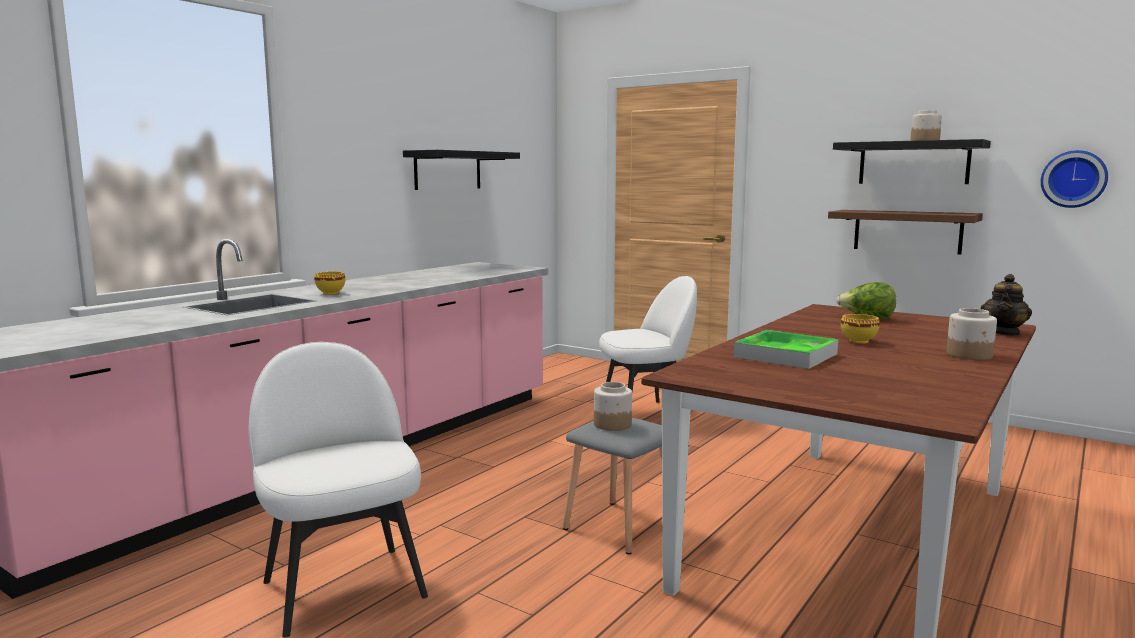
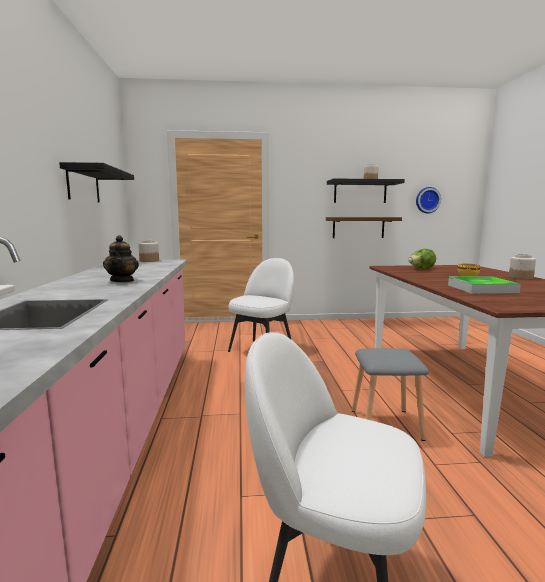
camera: 40 degrees left, 0 degrees up
yellow bowl [314,272,346,295] -> none
jar [594,382,632,431] -> jar moved to [138,240,159,262]
teapot [980,274,1032,336] -> teapot moved to [103,235,139,282]

